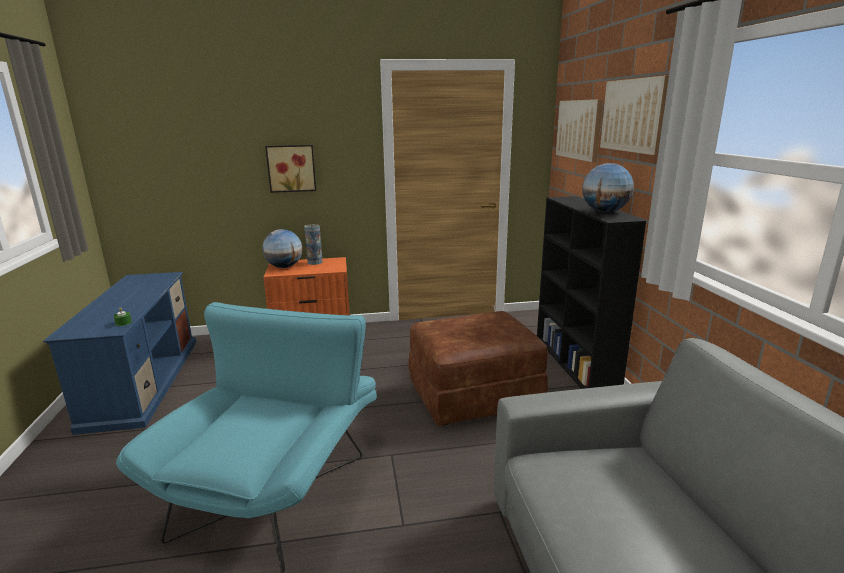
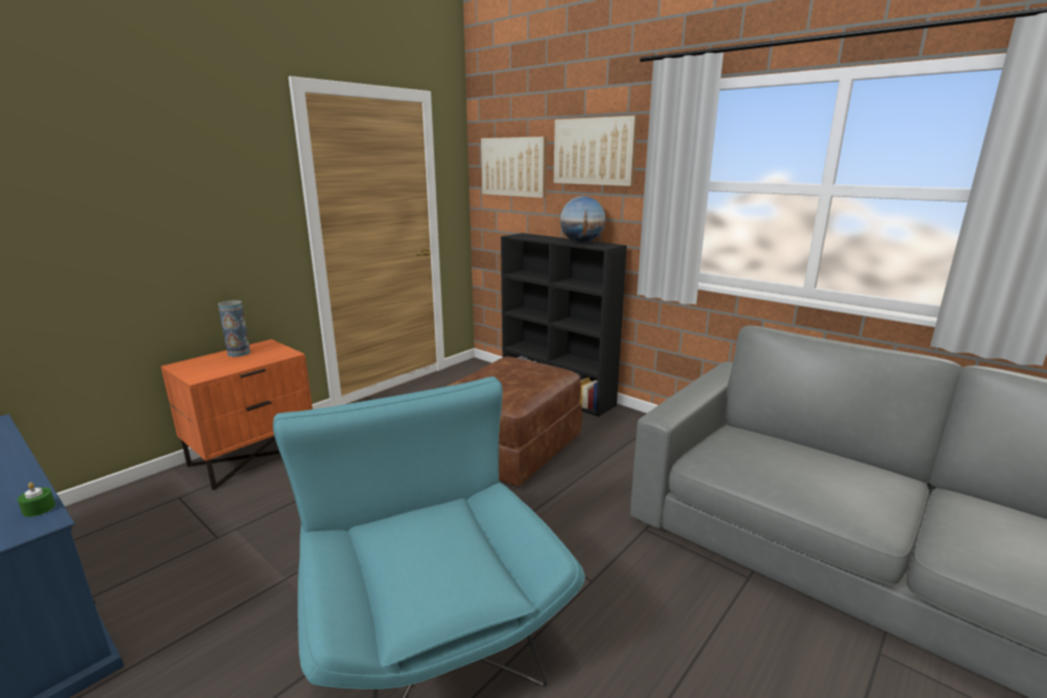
camera: 40 degrees left, 0 degrees up
globe [262,229,302,268] -> none
picture [265,145,316,193] -> none

